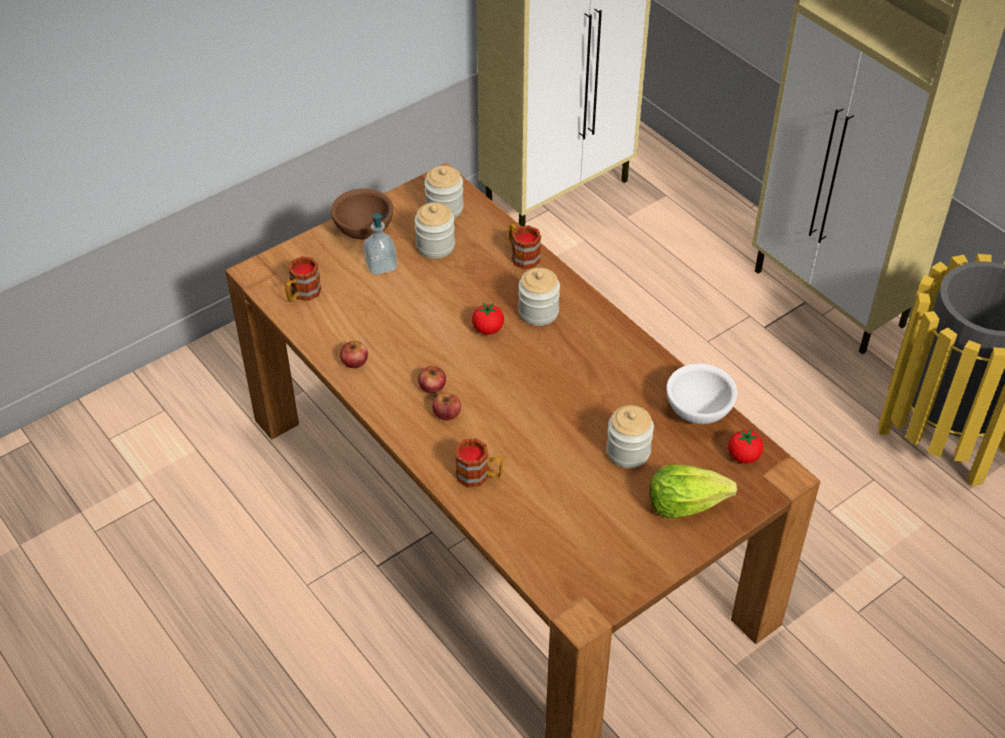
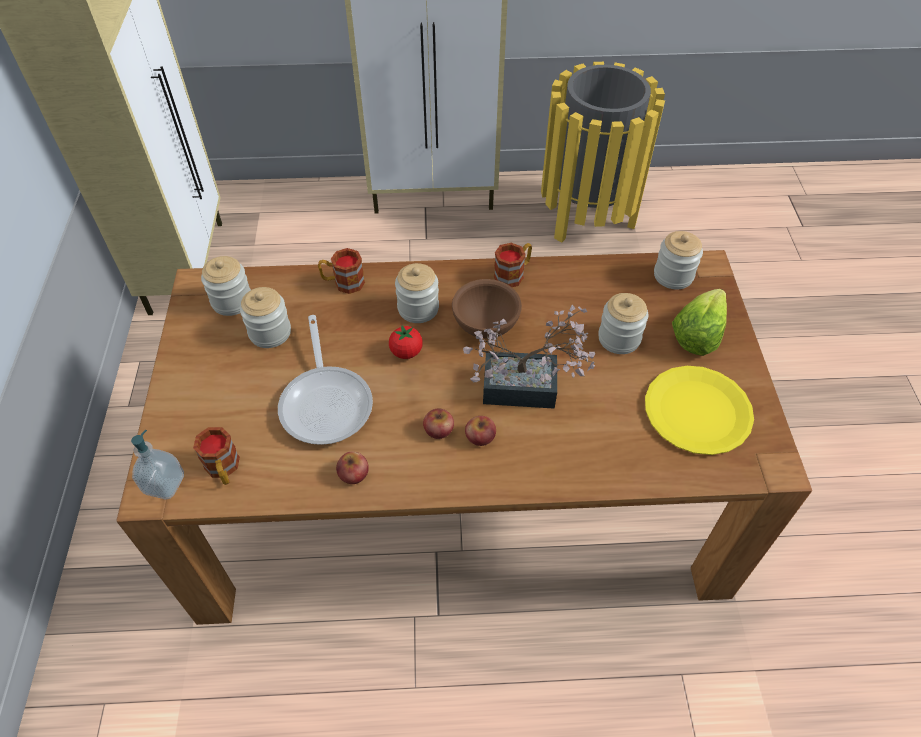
camera: 55 degrees left, 5 degrees up
brown bowl [331,188,393,239] -> brown bowl moved to [452,279,522,339]
soap dispenser [363,213,397,275] -> soap dispenser moved to [131,430,184,500]
mug [455,438,503,488] -> mug moved to [494,243,532,287]
white bowl [666,364,737,424] -> none
tomato [728,429,763,464] -> jar [654,231,703,289]
none -> frying pan [278,315,373,445]
none -> potted plant [463,305,596,409]
none -> yellow plate [645,366,754,455]

